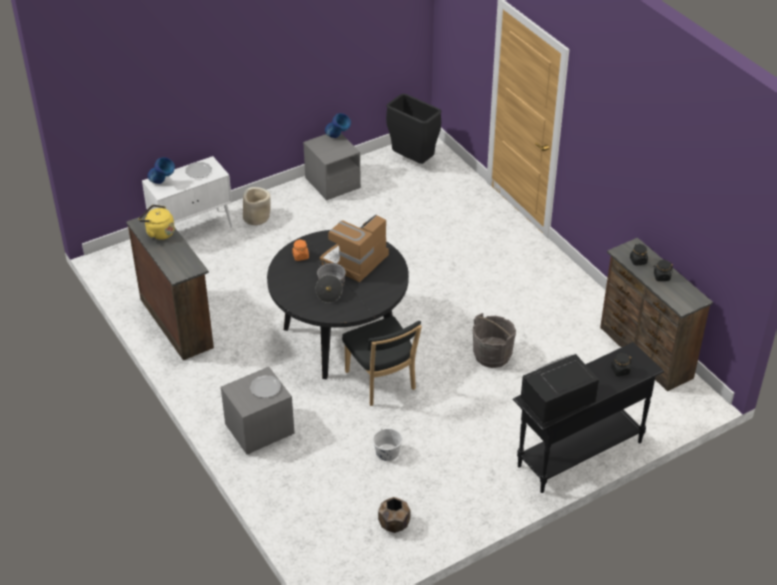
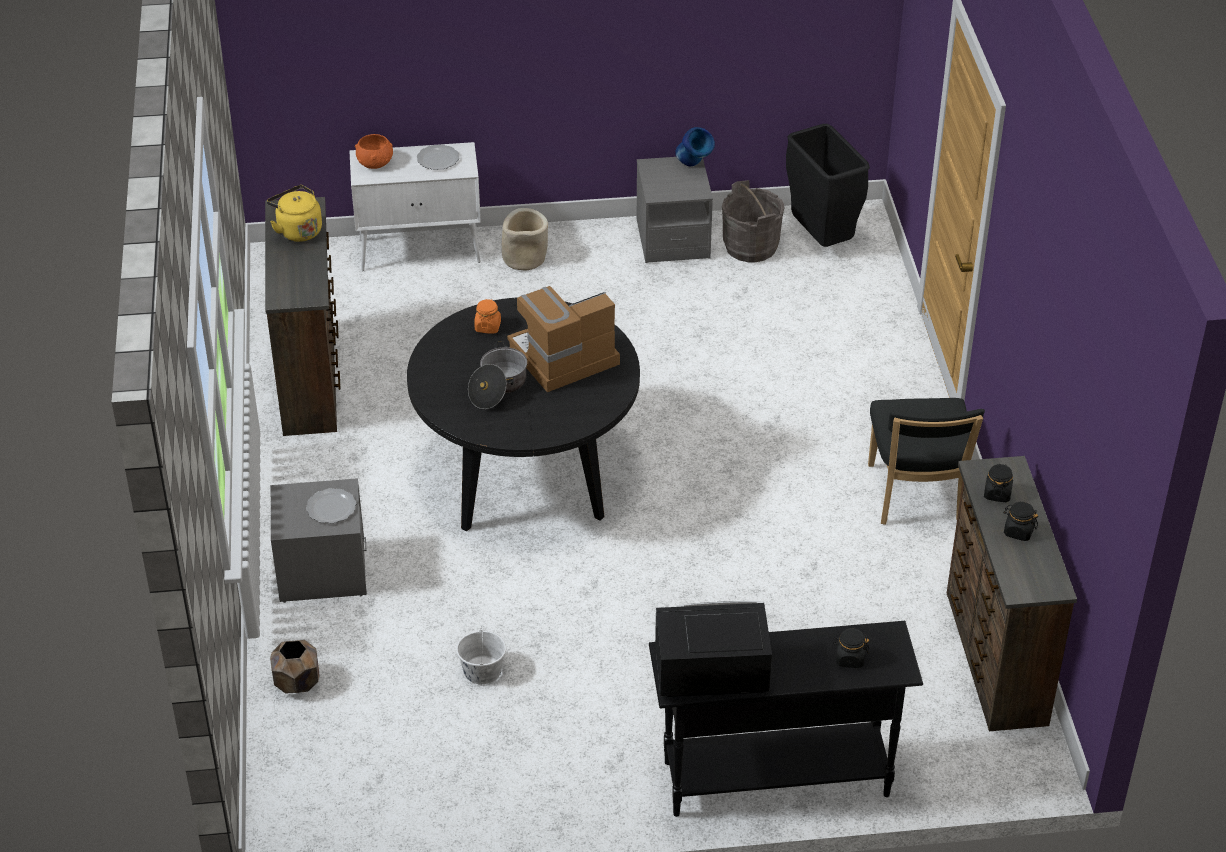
camera: 25 degrees right, 0 degrees up
blue vase [148,157,175,184] -> orange bowl [355,134,393,169]
black chair [342,316,422,406] -> black chair moved to [868,398,985,525]
brown planter [378,497,411,533] -> brown planter moved to [270,640,320,694]
grey bucket [473,313,516,368] -> grey bucket moved to [722,180,784,263]

